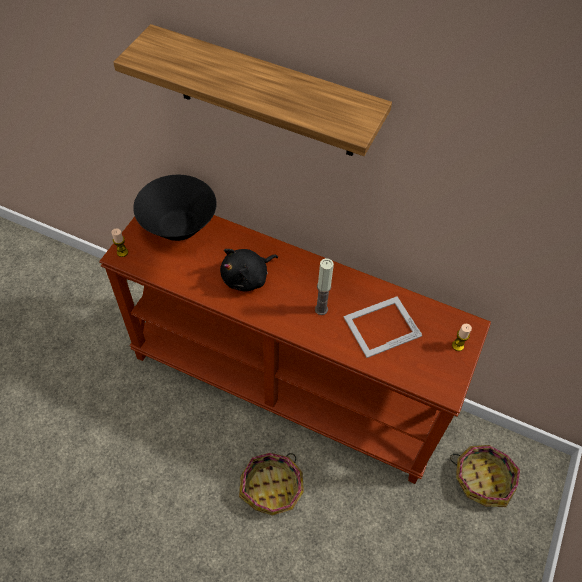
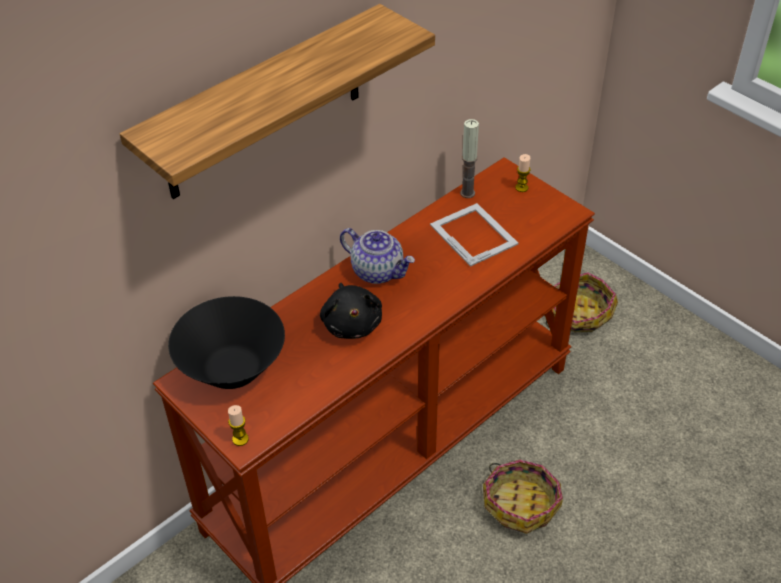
camera: 65 degrees left, 10 degrees down
candle [315,258,334,315] -> candle moved to [460,119,479,198]
picture frame [344,296,422,358] -> picture frame turned 150 degrees clockwise [430,203,518,267]
none -> teapot [340,228,415,284]

